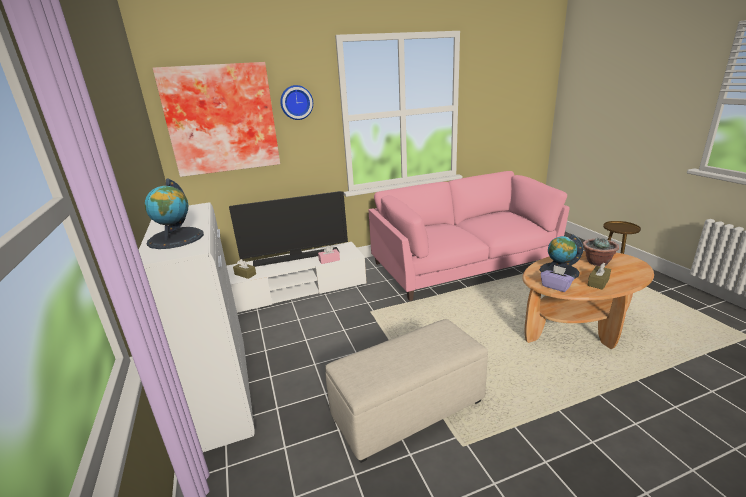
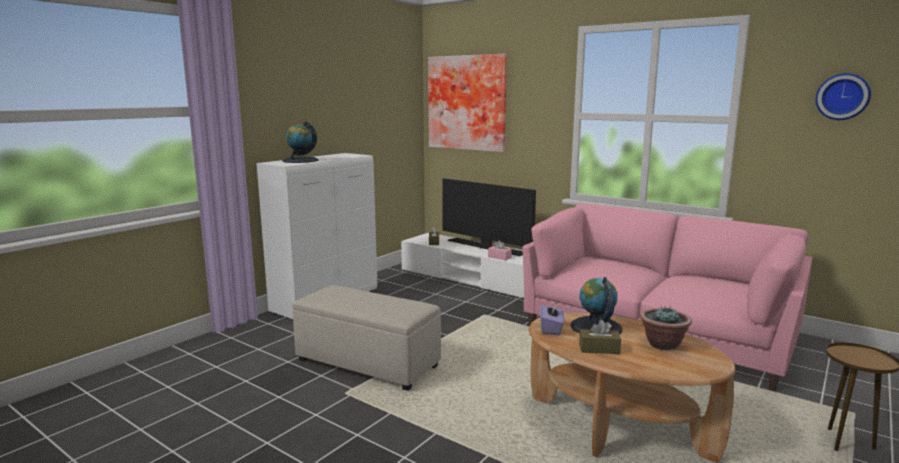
camera: 55 degrees right, 10 degrees down
wall clock [280,85,313,120] -> wall clock moved to [815,73,871,120]

